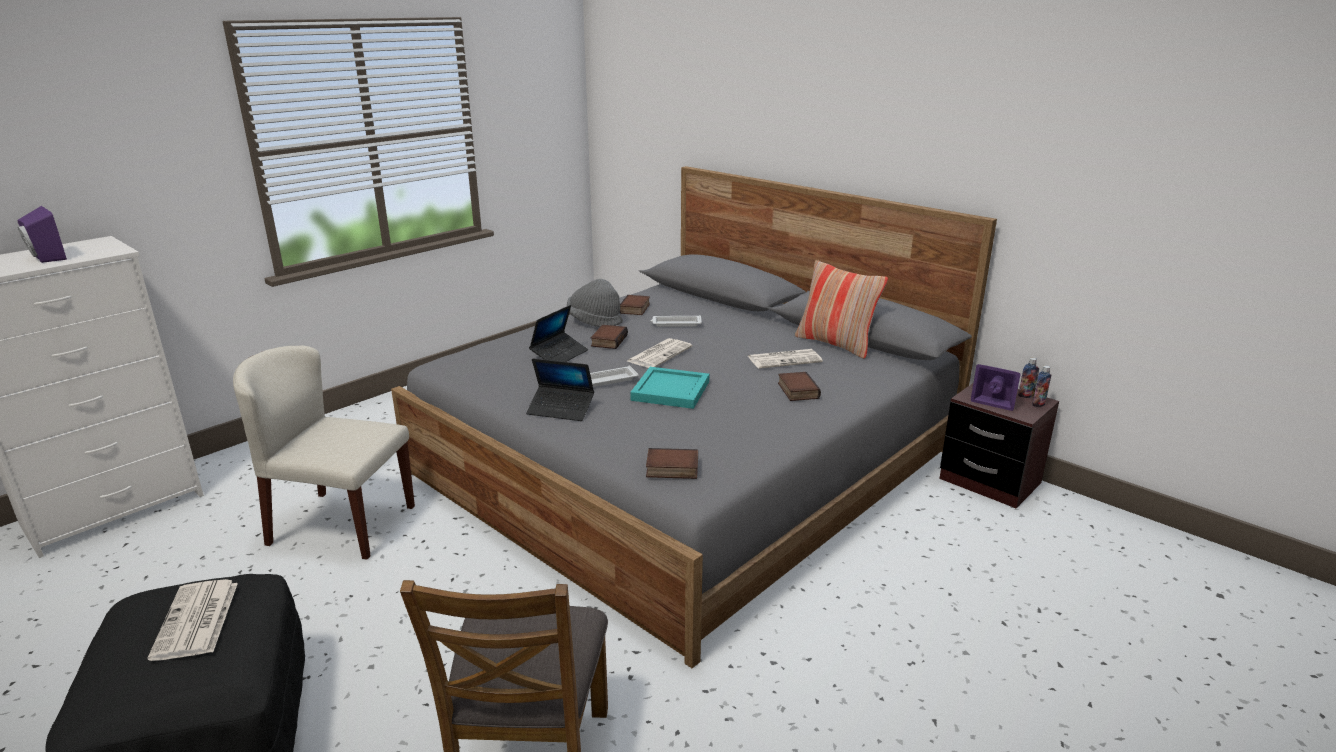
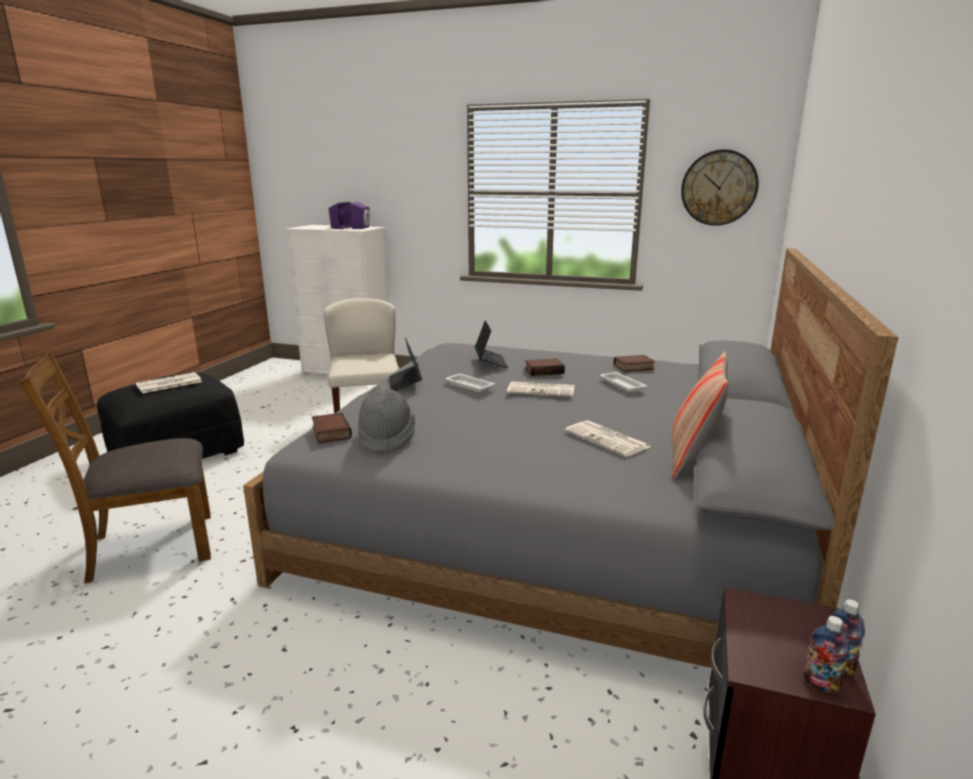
camera: 65 degrees right, 5 degrees down
laptop [529,305,588,362] -> laptop turned 105 degrees counterclockwise [475,320,508,368]
grey hat [567,279,623,327] -> grey hat moved to [358,385,415,453]
turquoise tray [630,367,709,409] -> none
book [778,372,821,401] -> none
purple speaker [971,364,1020,411] -> purple speaker moved to [350,202,370,229]
none -> wall clock [681,149,759,226]

